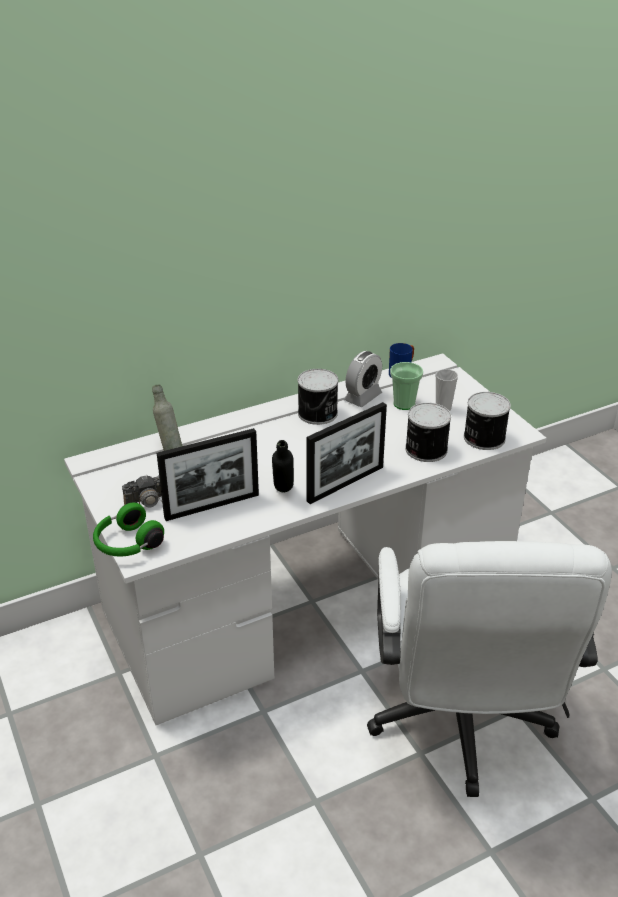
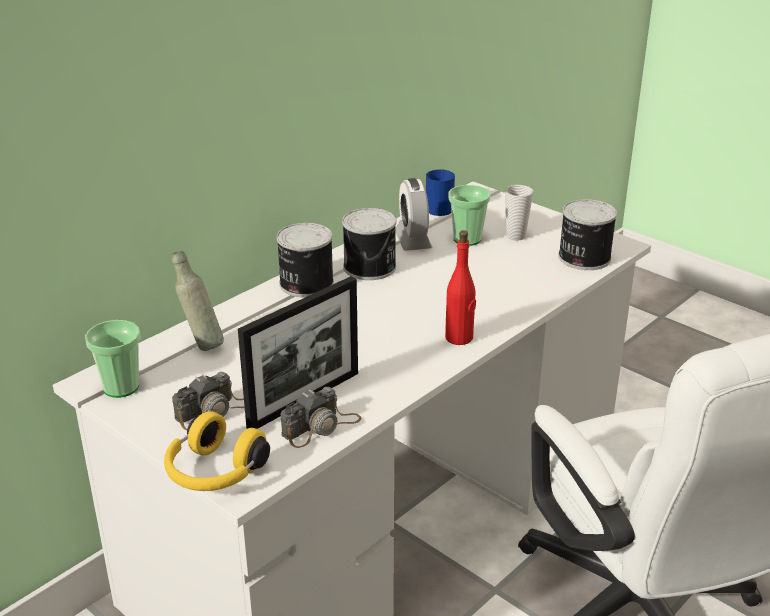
camera: 20 degrees left, 5 degrees down
green headphones [93,502,164,557] -> yellow headphones [164,411,270,491]
black bottle [272,440,294,493] -> none
picture frame [306,402,387,504] -> red bottle [445,230,476,345]
alarm clock [344,351,382,407] -> alarm clock turned 150 degrees clockwise [396,178,432,251]
can [405,403,451,462] -> can moved to [277,223,334,298]
none -> cup [85,320,141,398]
none -> camera [281,387,361,448]

